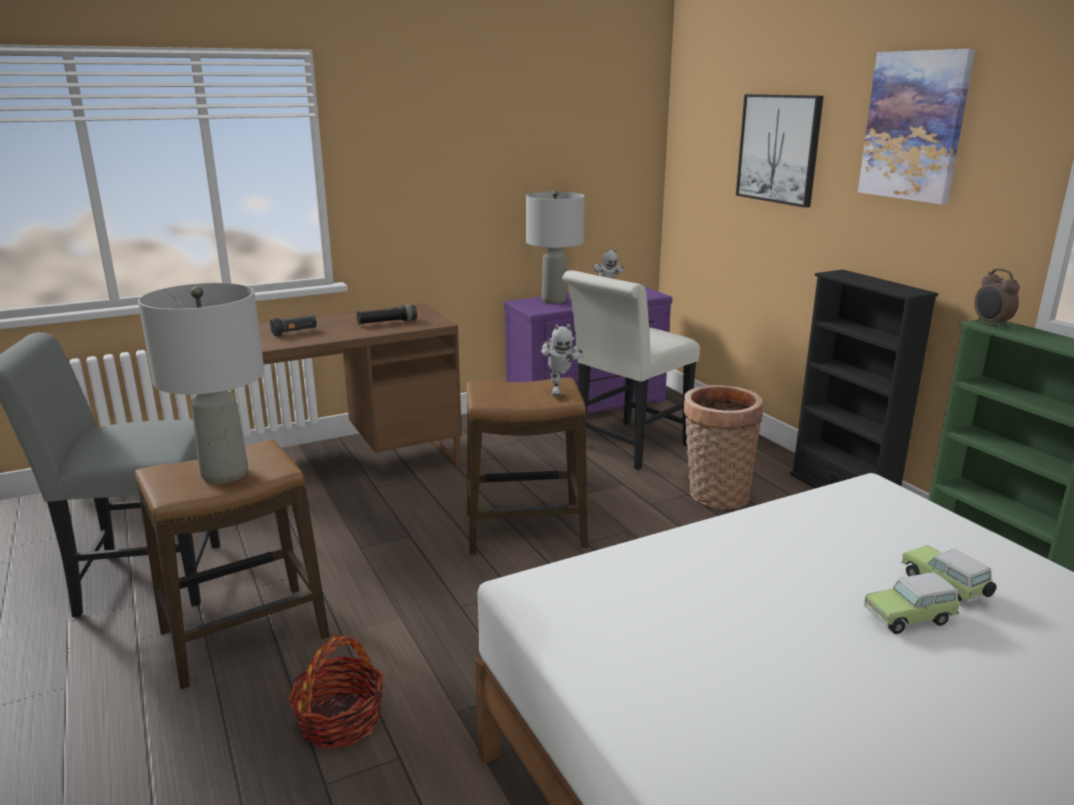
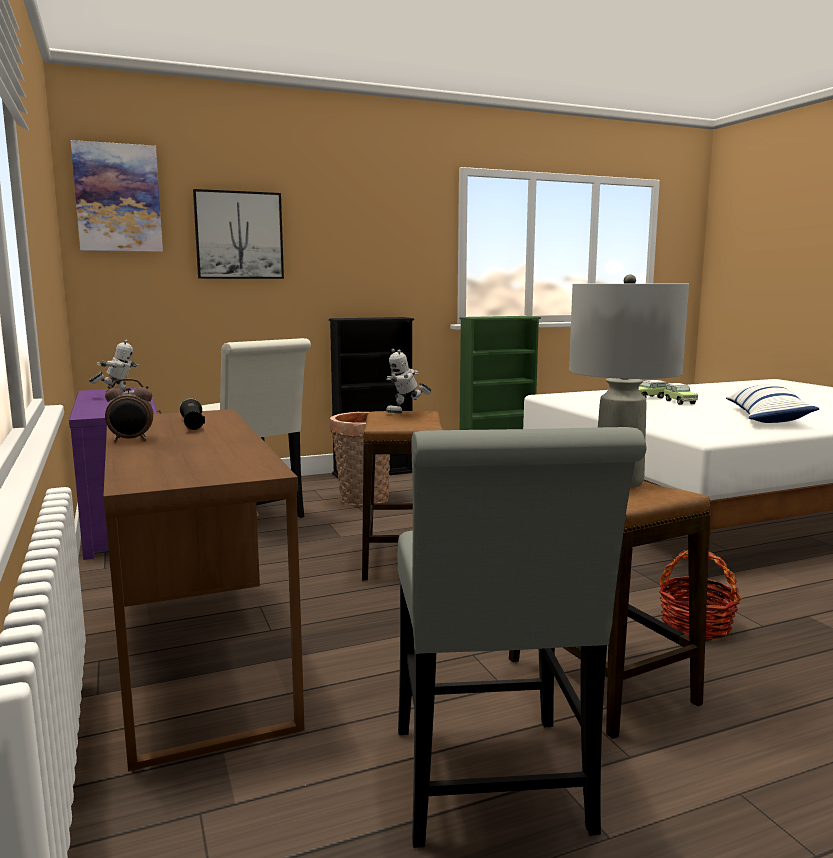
camera: 85 degrees left, 10 degrees down
black flashlight [270,315,317,336] -> none
grey table lamp [526,191,585,304] -> none
toy robot [541,324,584,397] -> toy robot turned 150 degrees clockwise [386,349,432,414]
picture [858,49,975,204] -> picture moved to [71,140,163,252]
alarm clock [974,269,1020,328] -> alarm clock moved to [105,379,153,442]
none -> pillow [726,385,820,423]

